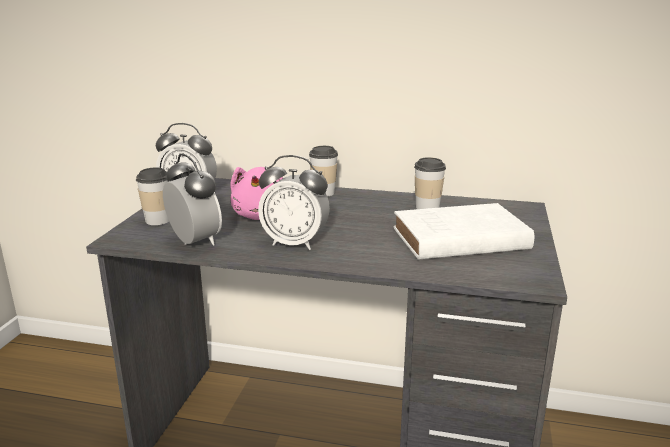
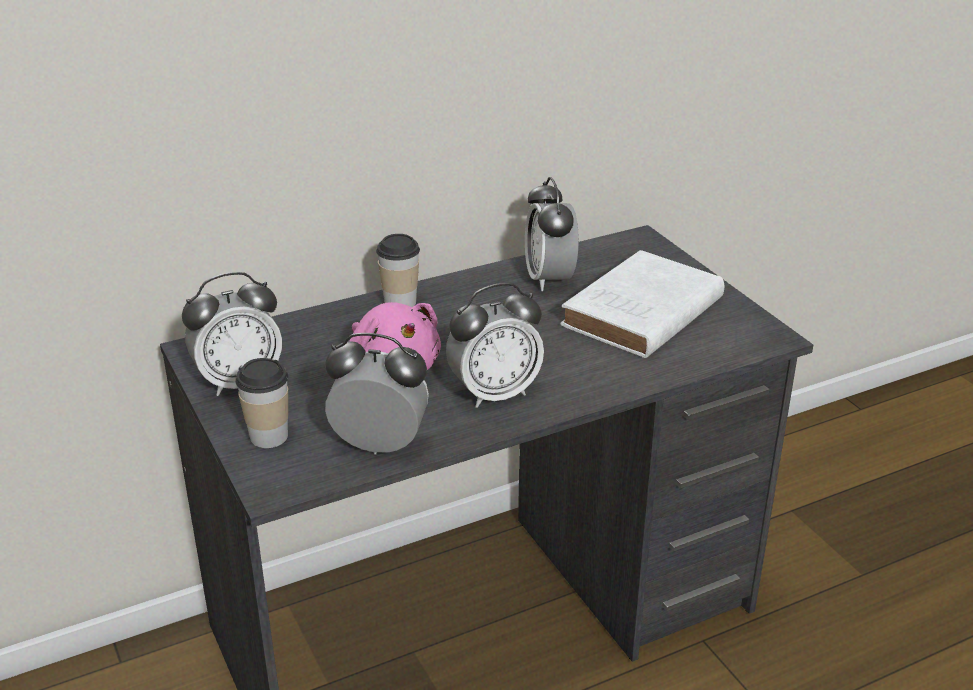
camera: 40 degrees left, 10 degrees up
cup [414,157,446,209] -> alarm clock [525,177,579,291]

